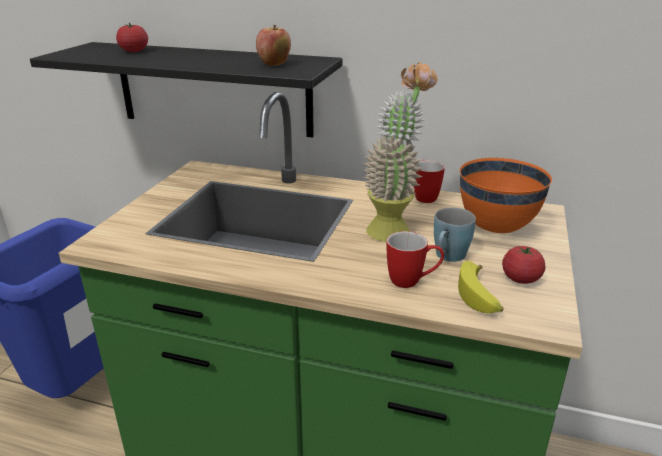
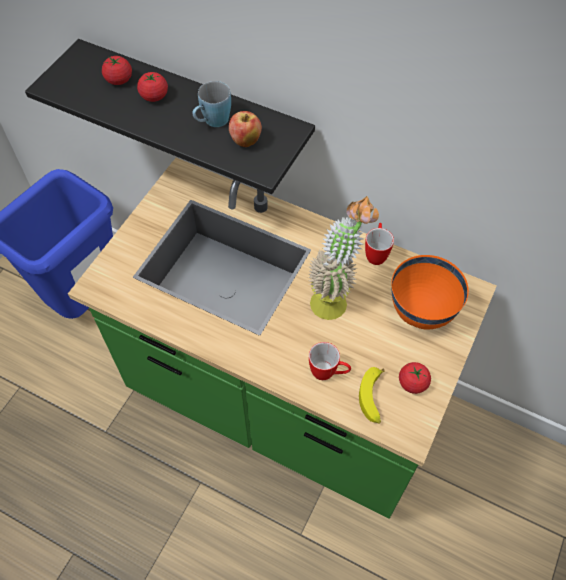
camera: 10 degrees right, 30 degrees up
blue mug [434,207,476,262] -> blue mug moved to [192,81,231,127]
none -> tomato [137,72,168,102]

